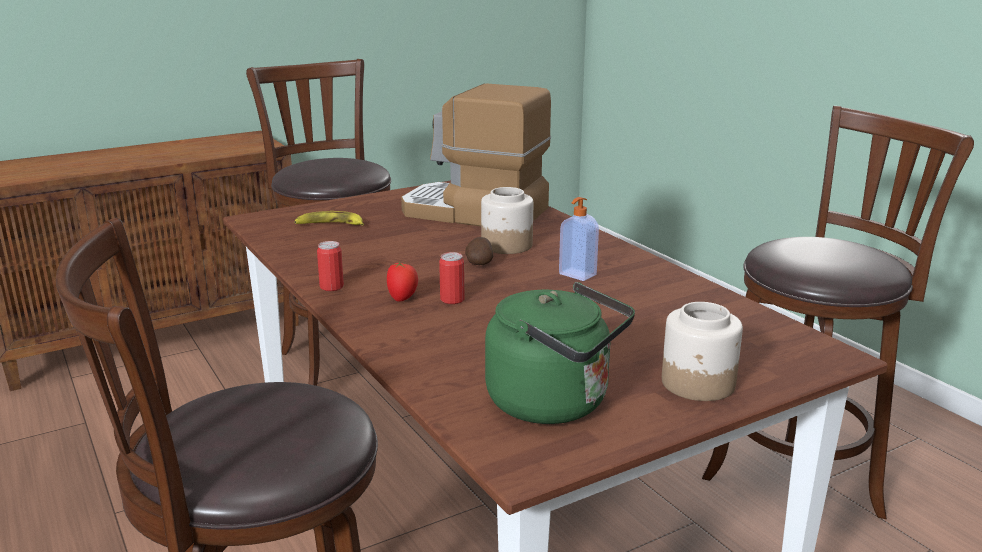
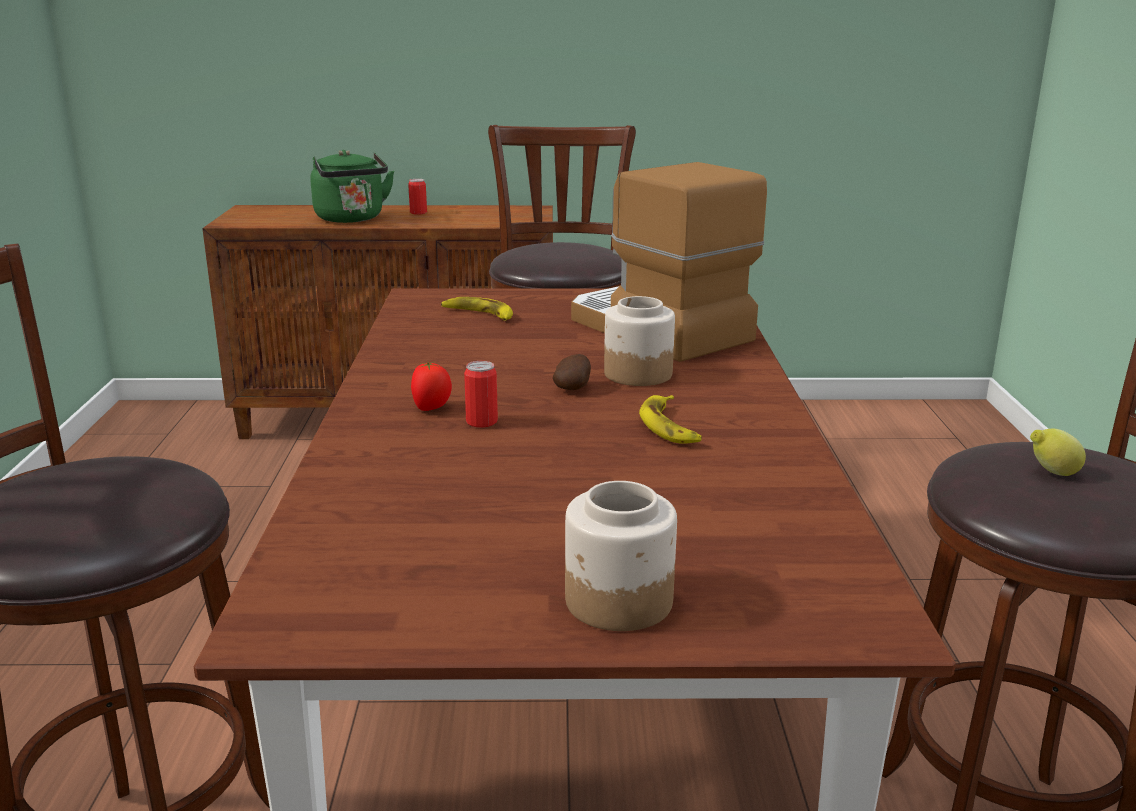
camera: 30 degrees right, 0 degrees up
can [317,241,344,291] -> can moved to [408,179,427,215]
green kettle [485,282,635,424] -> green kettle moved to [310,150,394,223]
soap dispenser [559,197,599,281] -> banana [639,395,702,444]
none -> lemon [1030,428,1086,476]

